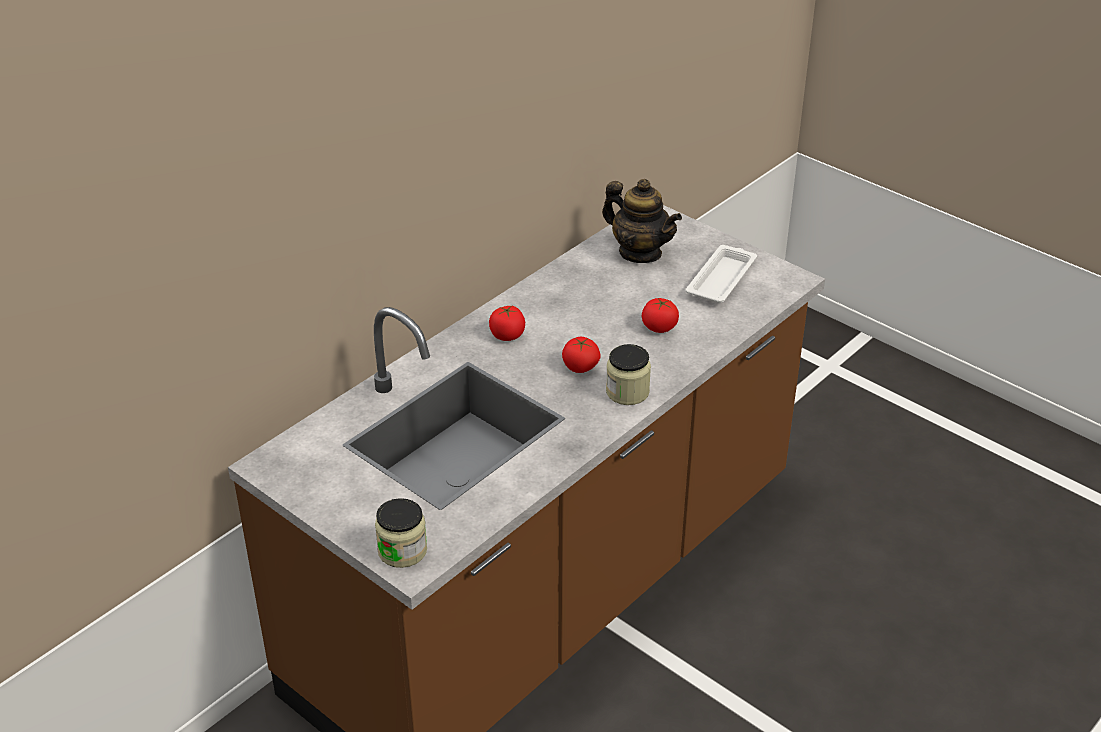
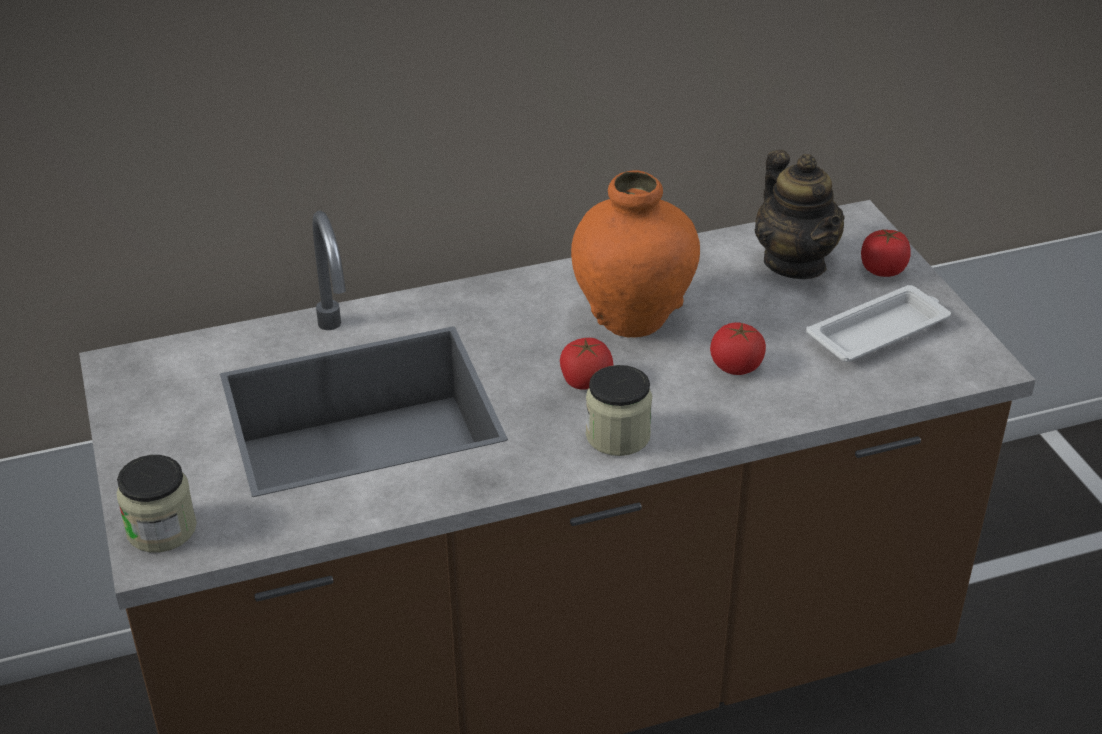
camera: 30 degrees right, 0 degrees up
tomato [489,306,525,341] -> tomato moved to [861,228,911,277]
none -> orange vase [571,170,700,337]

